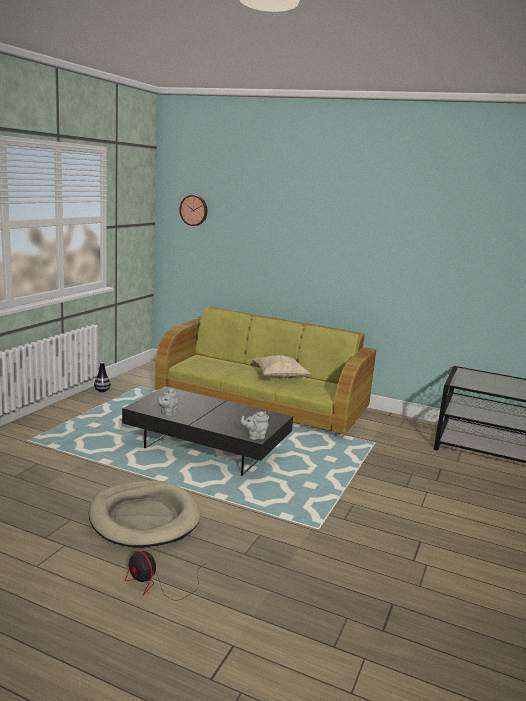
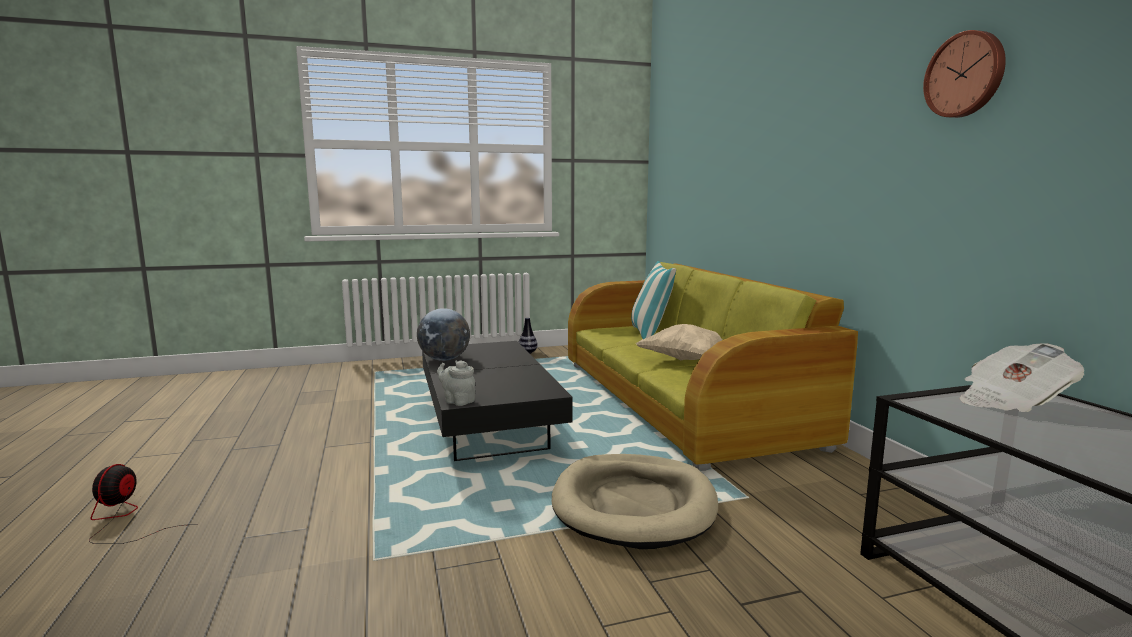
camera: 50 degrees right, 5 degrees down
beige dog bed [89,481,201,548] -> beige dog bed moved to [552,454,718,549]
grey teapot [158,388,178,416] -> globe [417,308,470,361]
wall clock [179,195,207,226] -> wall clock moved to [923,30,1006,118]
none -> pillow [631,261,676,339]
none -> newspaper [960,343,1084,412]

